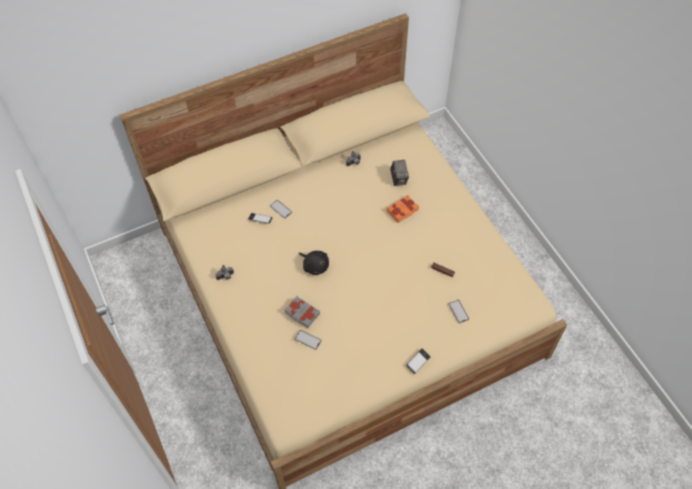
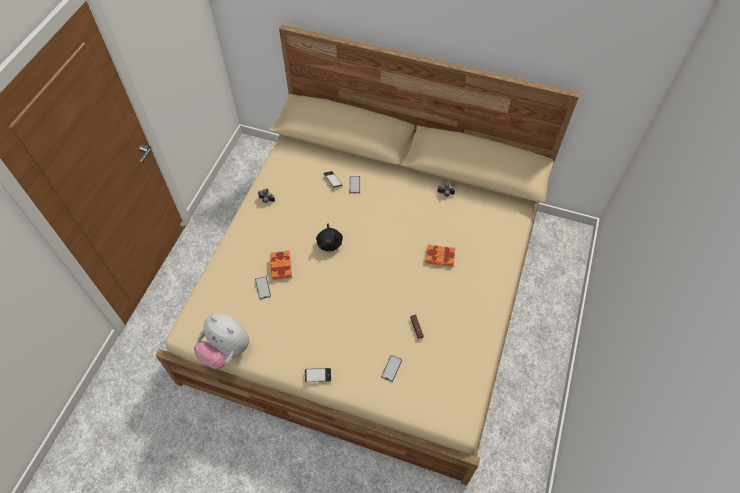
camera: 45 degrees right, 0 degrees up
grey book [285,296,320,328] -> orange book [270,250,292,280]
camera [390,160,409,186] -> none
none -> plush toy [194,313,250,369]

